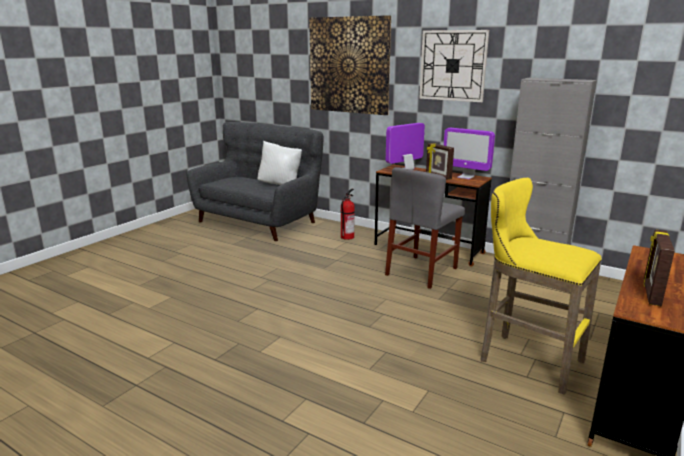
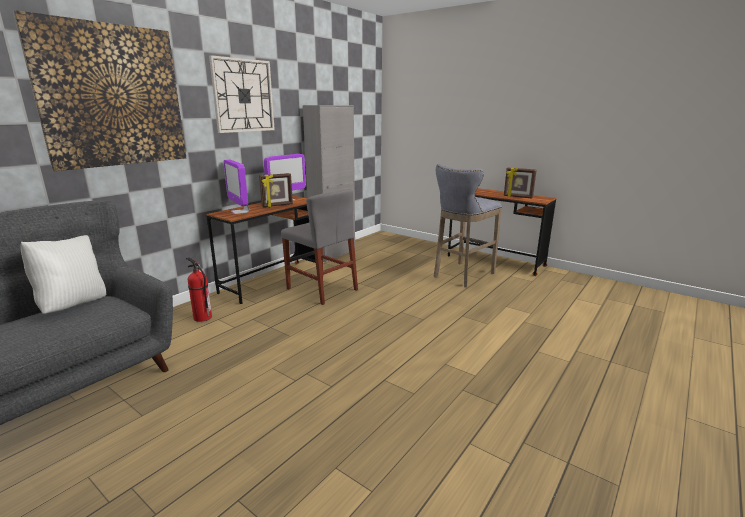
camera: 85 degrees left, 0 degrees up
yellow stool [481,178,602,395] -> grey stool [434,164,502,287]

